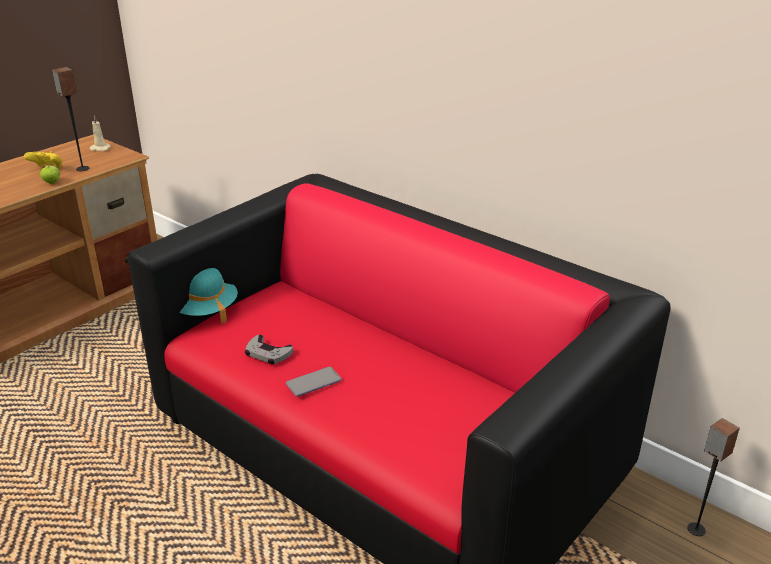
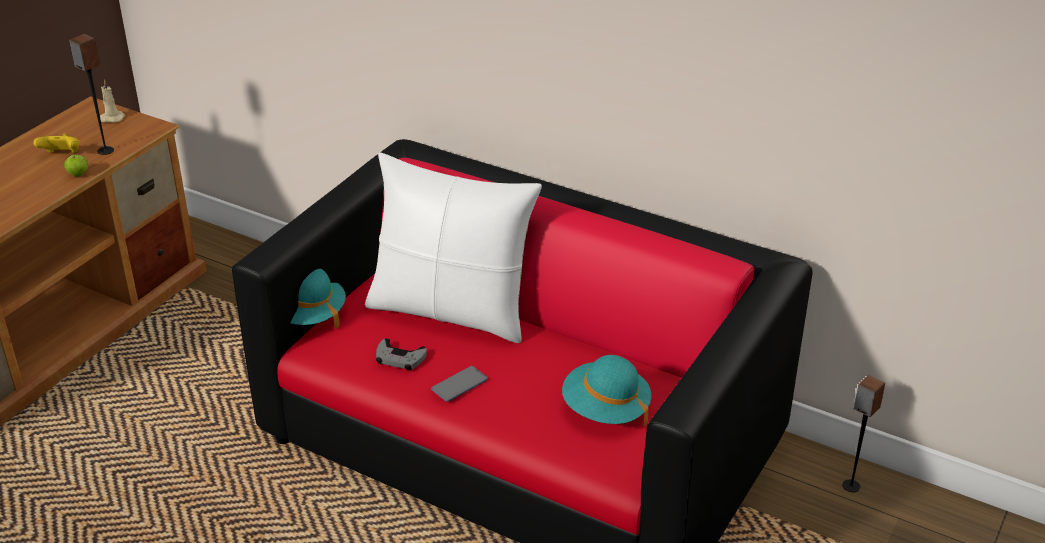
camera: 10 degrees left, 5 degrees up
none -> white pillow [365,153,542,343]
none -> turquoise hat [562,355,652,426]

